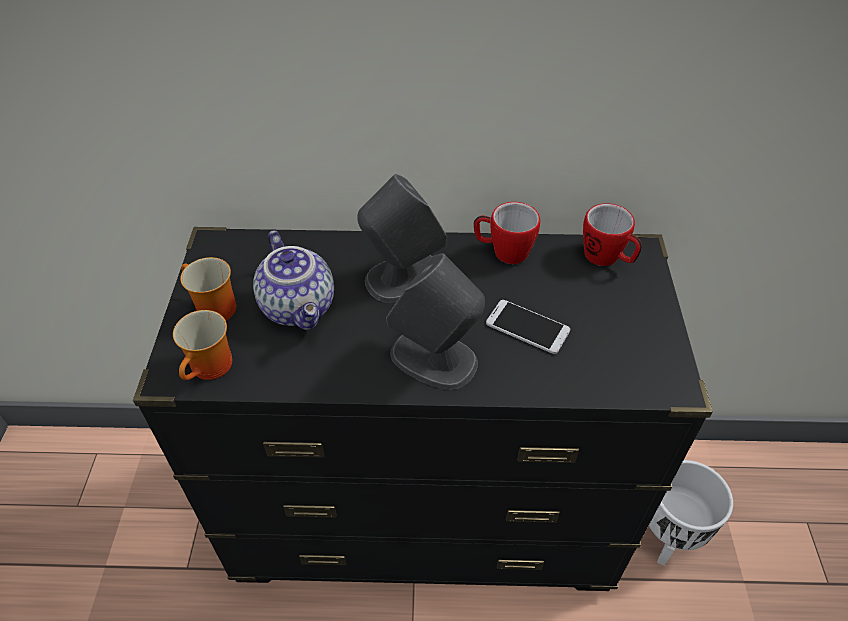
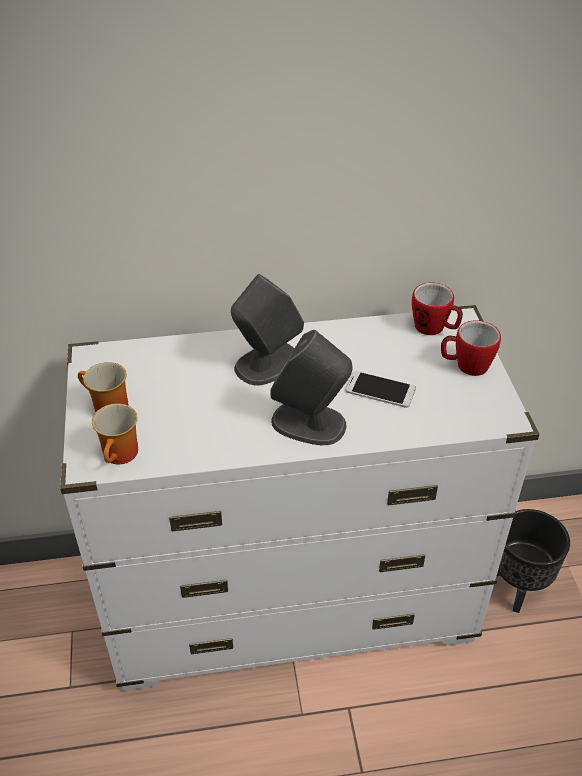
camera: 10 degrees left, 5 degrees down
black dresser [133,227,713,591] -> white dresser [60,305,539,691]
teapot [253,230,334,330] -> none
mug [474,202,541,264] -> mug moved to [441,320,501,376]
white planter [649,460,733,566] -> black planter [497,509,570,613]

